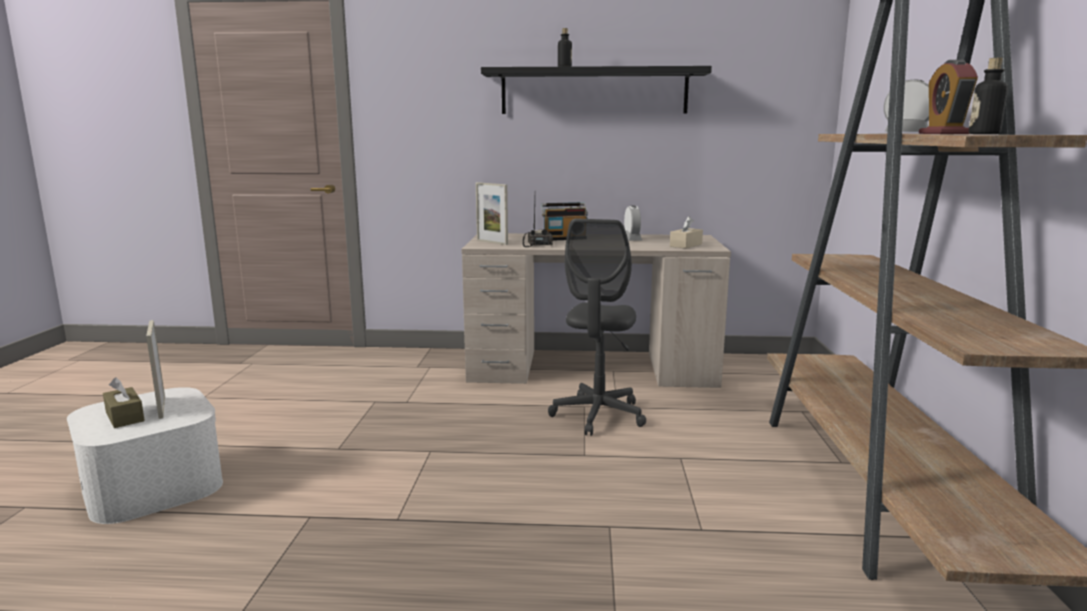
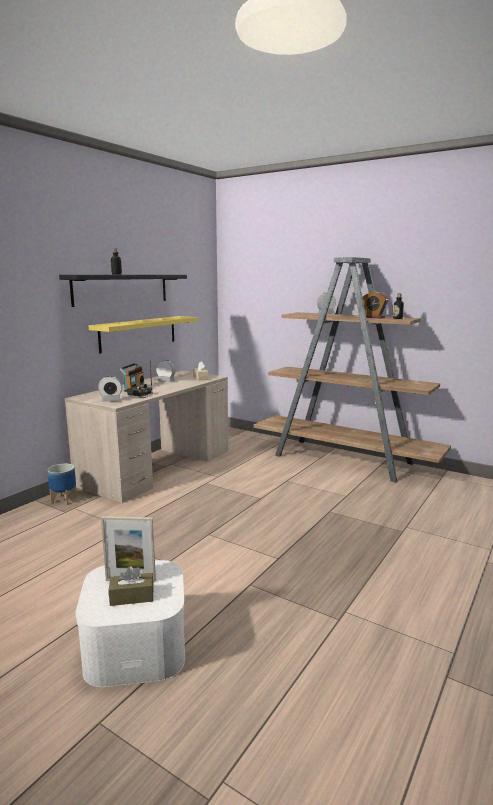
camera: 60 degrees left, 0 degrees up
picture frame [476,182,508,245] -> alarm clock [98,376,122,402]
grey office chair [548,219,646,436] -> none
none -> planter [47,464,77,505]
none -> yellow shelf [88,316,198,354]

